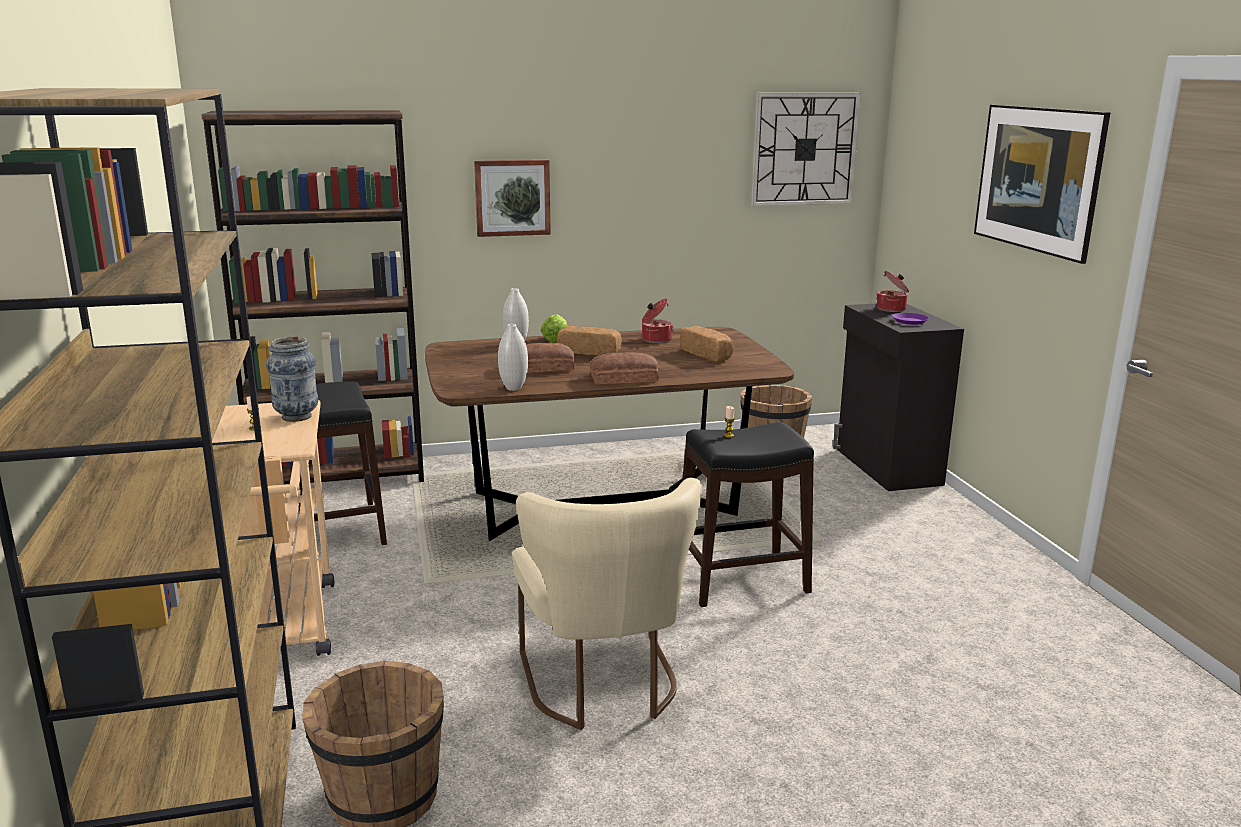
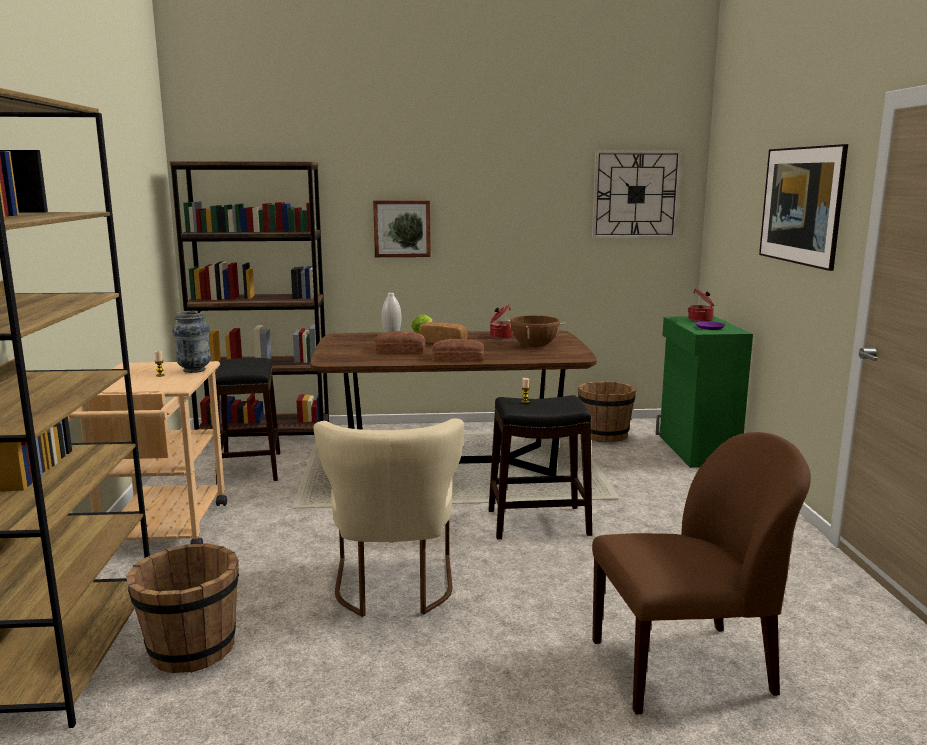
camera: 10 degrees right, 5 degrees down
white vase [498,324,528,391] -> none
bread [680,326,734,362] -> brown cooking pot [505,315,565,348]
black cabinet [833,304,964,491] -> green cabinet [656,316,753,468]
none -> brown chair [592,432,811,715]

